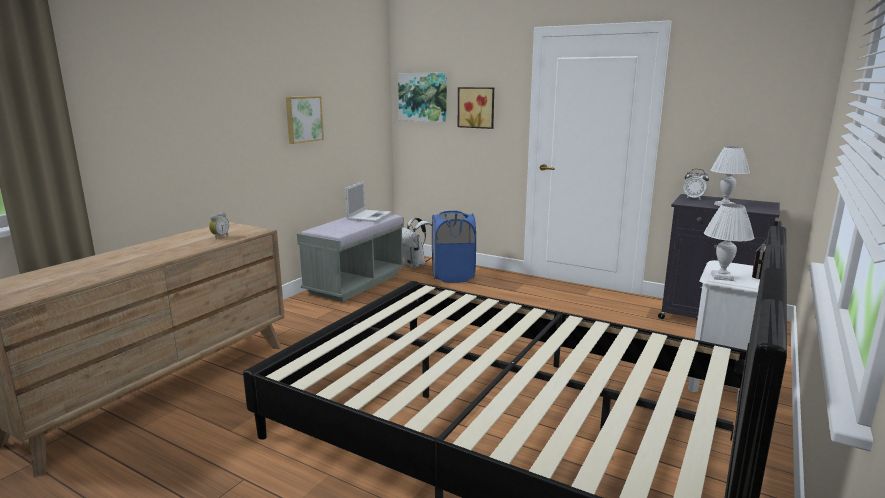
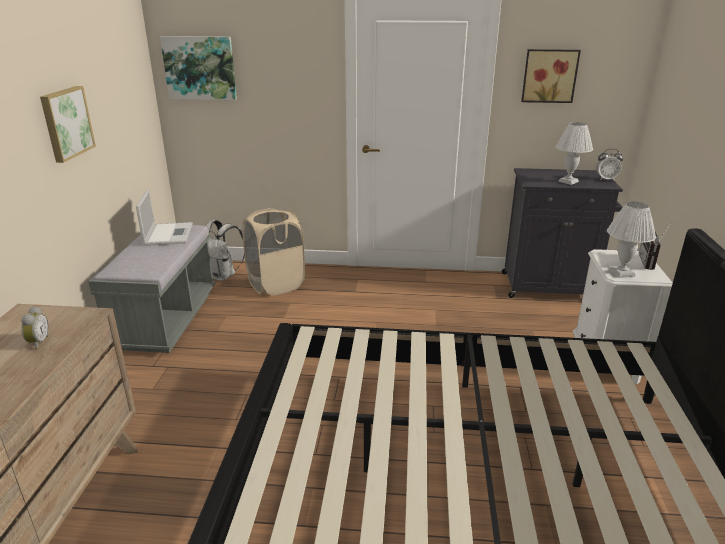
camera: 25 degrees left, 10 degrees up
blue laundry basket [432,211,476,283] -> beige laundry basket [242,208,305,296]
picture [458,87,494,129] -> picture moved to [521,49,581,103]
alarm clock [684,169,709,200] -> alarm clock moved to [596,149,623,180]

